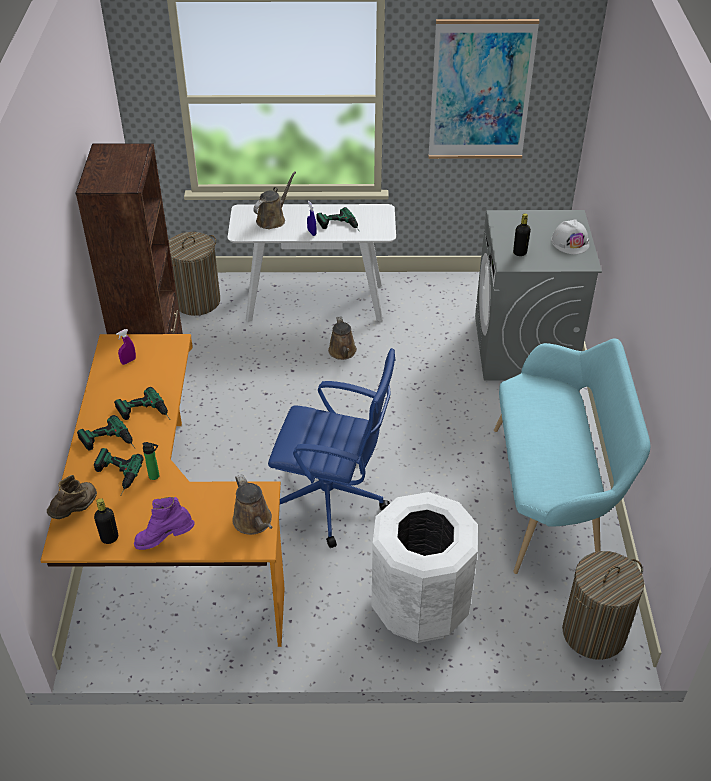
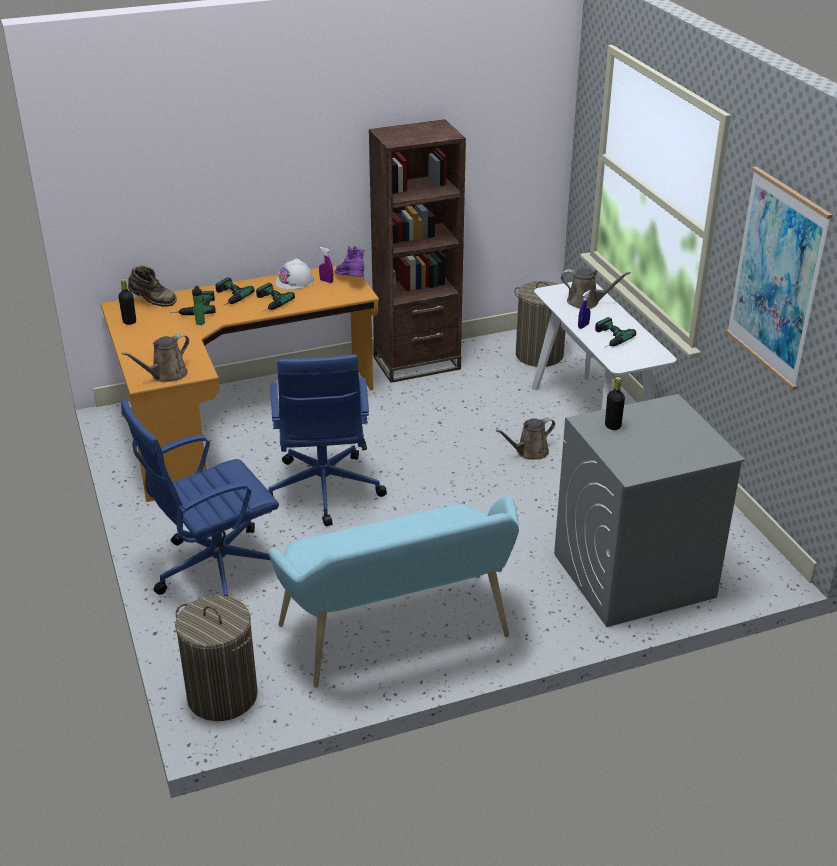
camera: 70 degrees right, 10 degrees down
purple boot [134,497,195,550] -> purple boot moved to [334,246,365,277]
white trash can [371,492,478,643] -> blue office chair [121,400,279,596]
white hard hat [551,219,590,254] -> white hard hat moved to [275,258,314,290]

